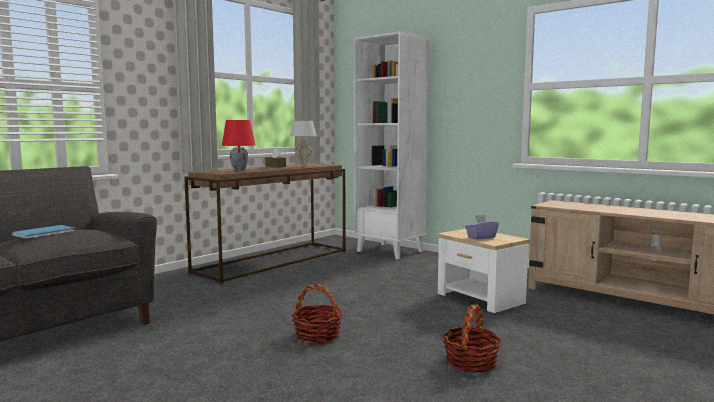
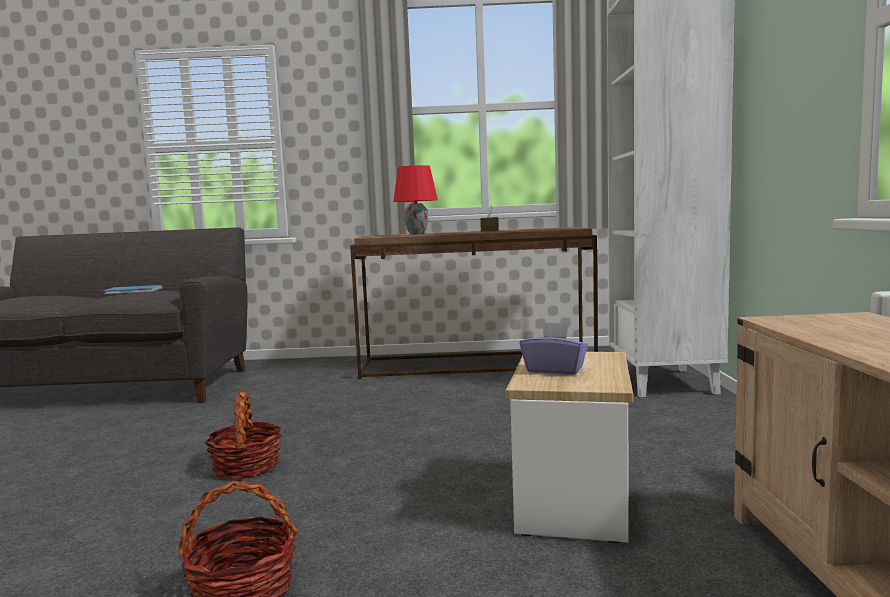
camera: 50 degrees right, 0 degrees up
white table lamp [290,121,317,167] -> none

